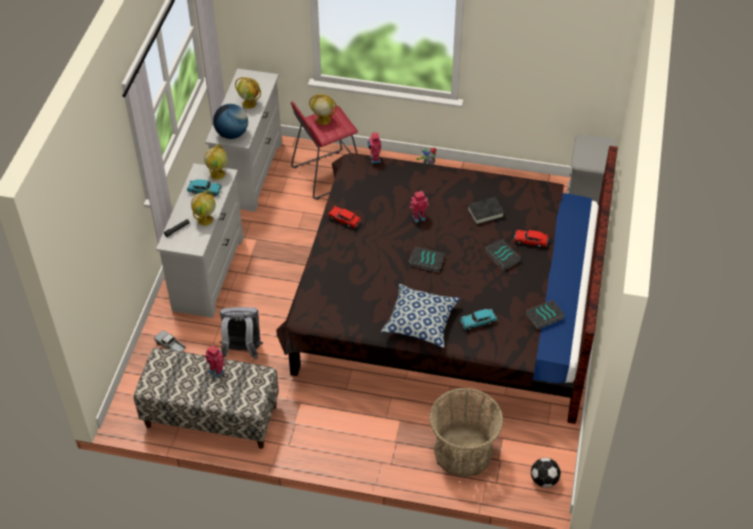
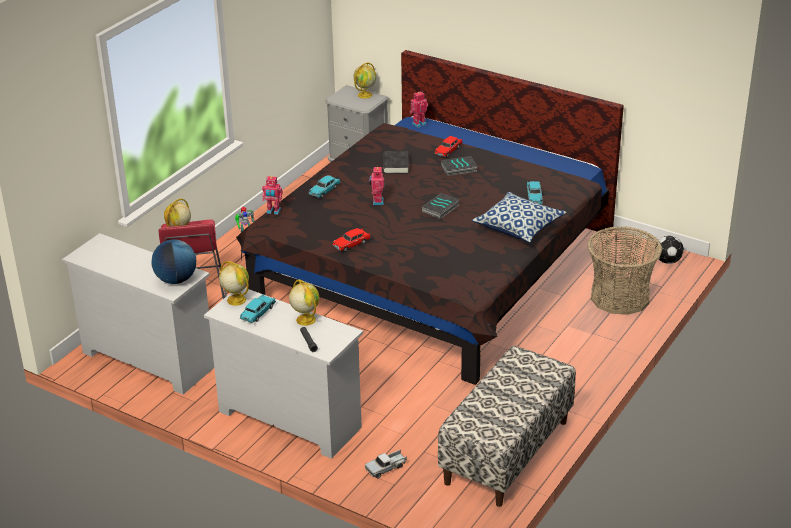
camera: 70 degrees left, 15 degrees down
toy robot [205,345,226,378] -> toy robot moved to [409,91,428,128]
grey backpack [220,307,263,360] -> none
globe [235,77,261,109] -> globe moved to [353,62,376,99]
book [525,300,565,330] -> none
none -> turquoise toy car [309,175,340,198]

